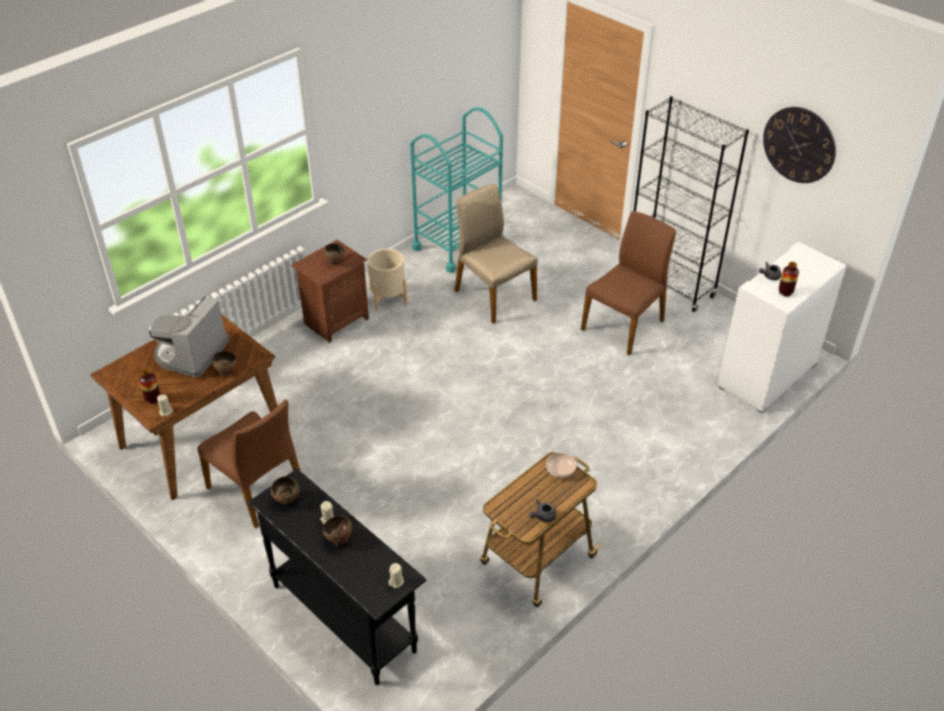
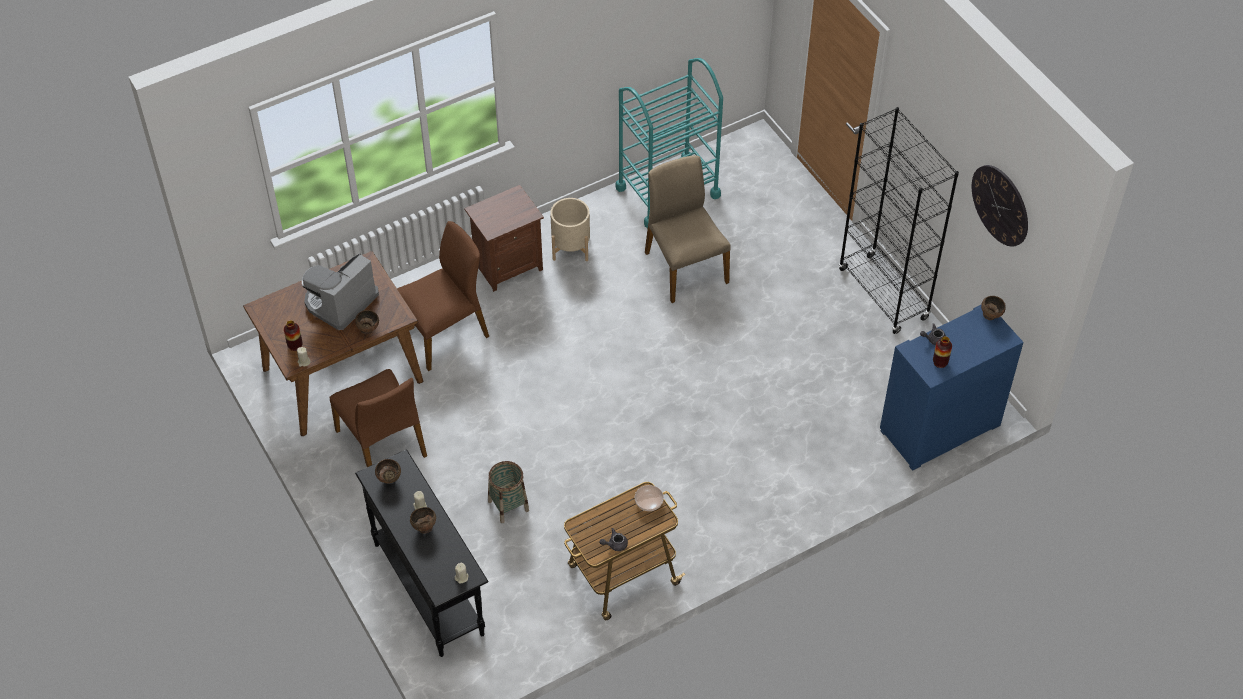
camera: 15 degrees right, 10 degrees up
brown bowl [324,243,345,265] -> brown bowl moved to [981,296,1006,320]
brown chair [581,211,676,356] -> brown chair moved to [397,221,489,371]
white cabinet [718,242,847,413] -> blue cabinet [880,305,1024,471]
none -> basket [488,461,529,523]

